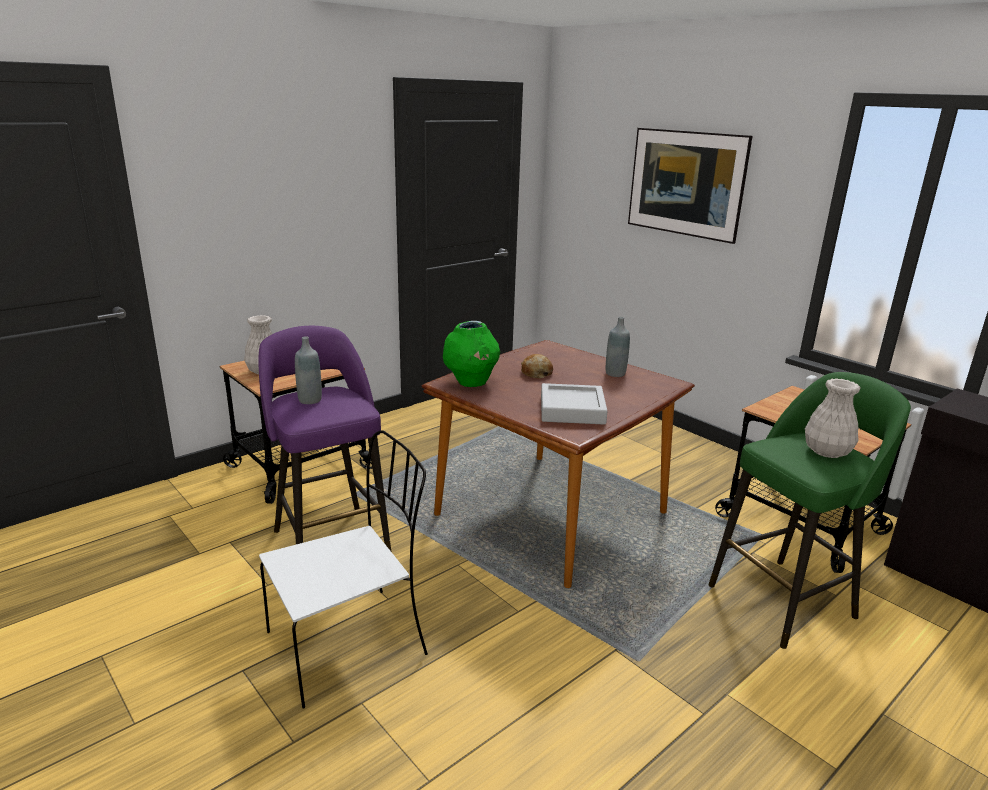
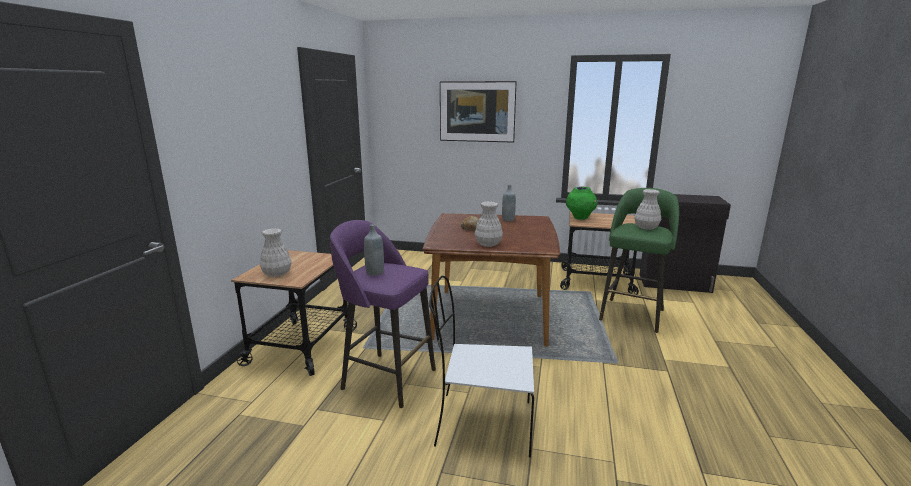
camera: 35 degrees left, 5 degrees down
white chair [259,430,428,708] -> white chair turned 105 degrees counterclockwise [429,276,534,458]
green vase [443,321,500,387] -> green vase moved to [566,186,598,220]
grey tray [541,383,607,425] -> none
none -> white vase [475,202,503,247]

